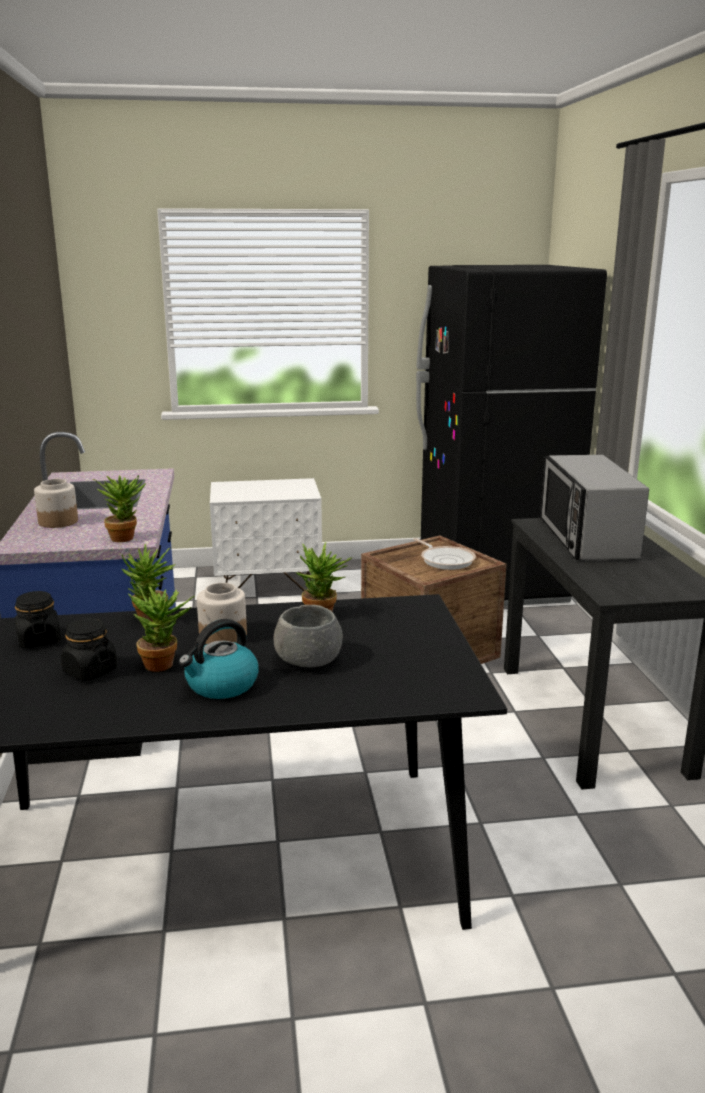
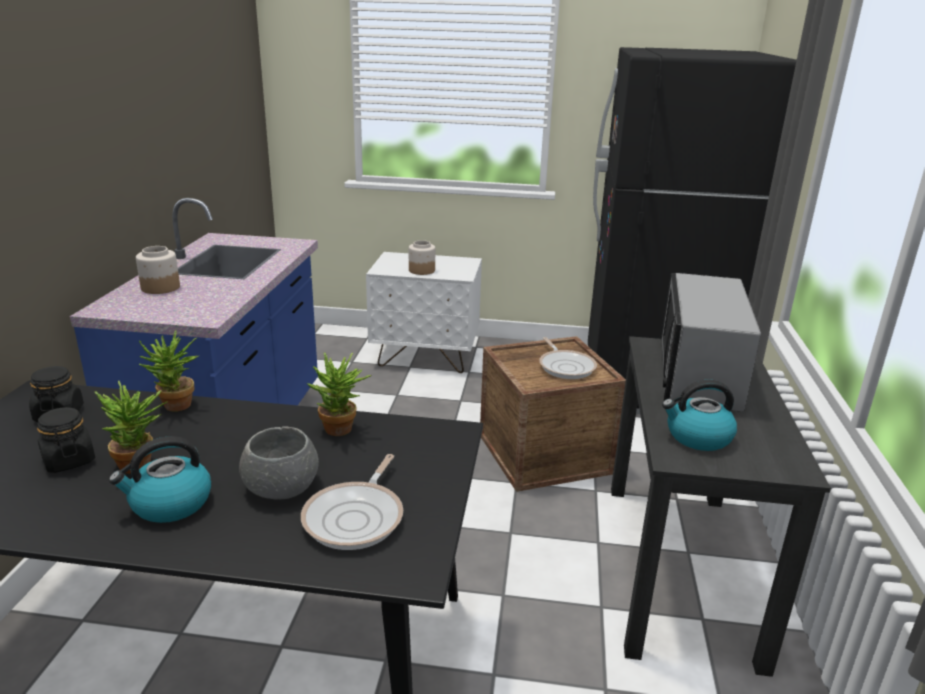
camera: 15 degrees right, 5 degrees up
potted plant [92,475,146,542] -> none
jar [197,583,247,644] -> jar moved to [409,240,435,275]
none -> frying pan [301,454,403,550]
none -> kettle [662,380,737,451]

